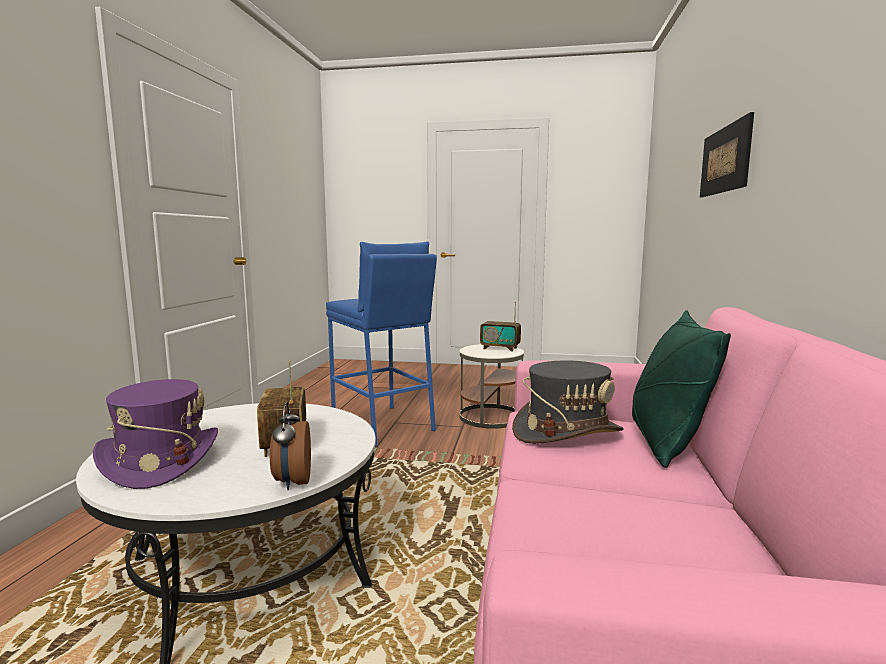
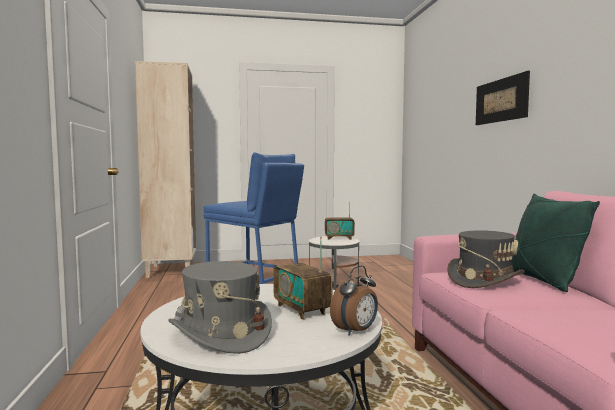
camera: 20 degrees left, 5 degrees down
purple hat [93,379,218,489] -> grey hat [169,261,272,354]
alarm clock [270,401,311,490] -> alarm clock turned 105 degrees counterclockwise [330,265,378,335]
none -> beige bookcase [135,61,196,278]

